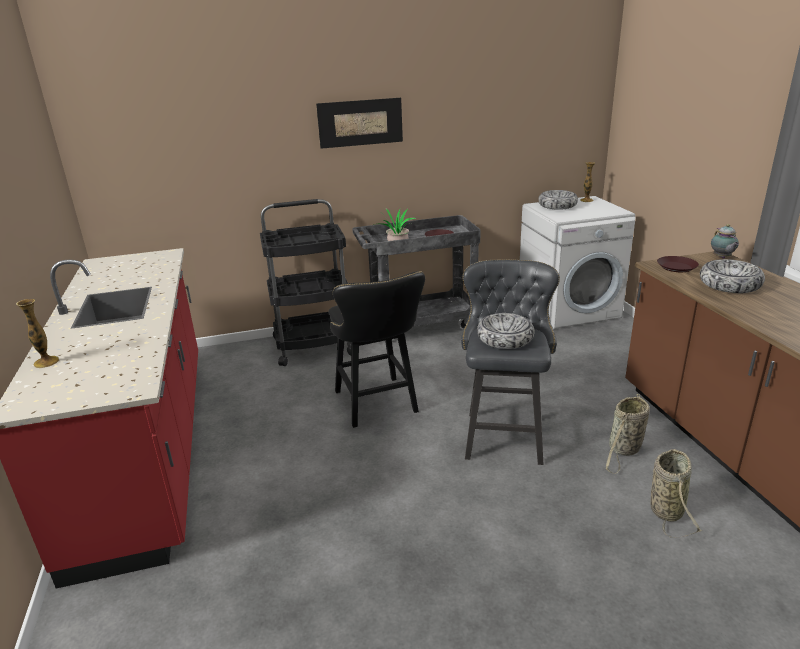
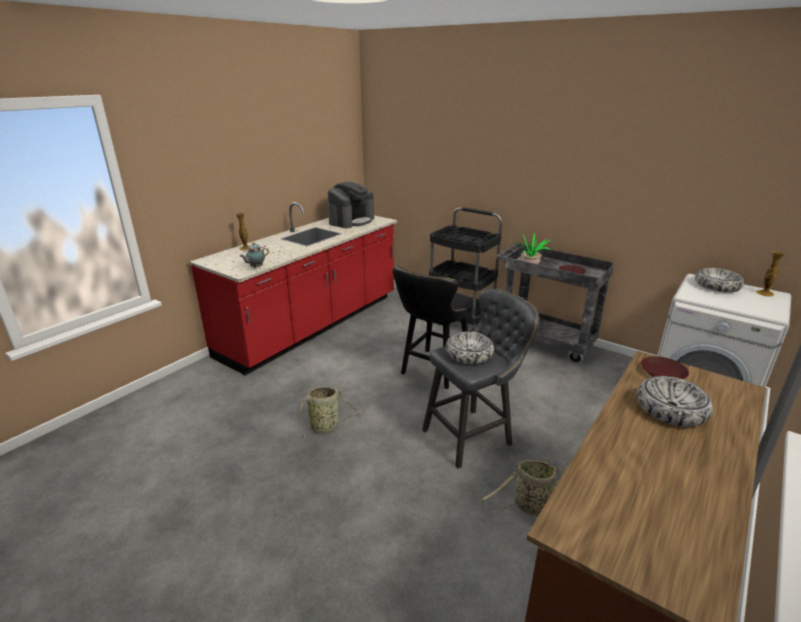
camera: 50 degrees right, 0 degrees up
picture [316,98,403,149] -> none
basket [651,449,702,537] -> basket moved to [296,387,365,439]
teapot [711,224,739,259] -> teapot moved to [240,242,269,268]
none -> coffee machine [328,182,374,228]

